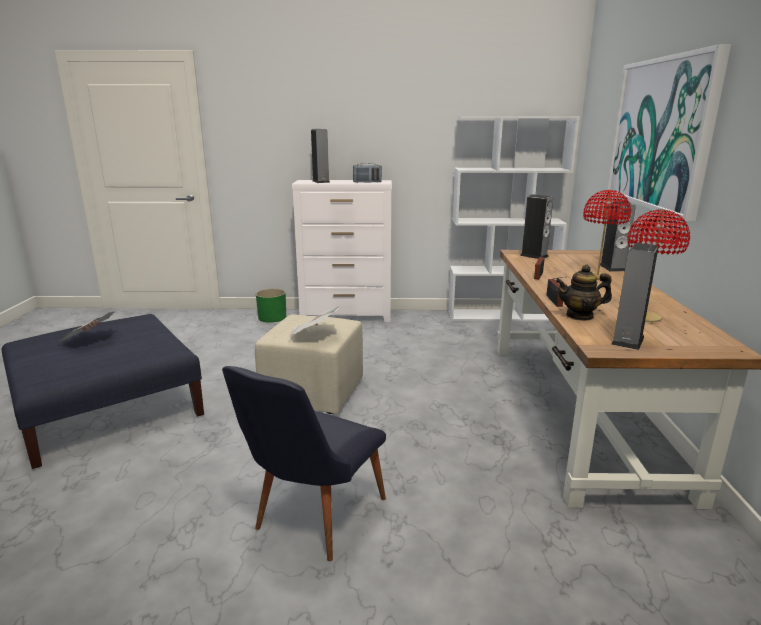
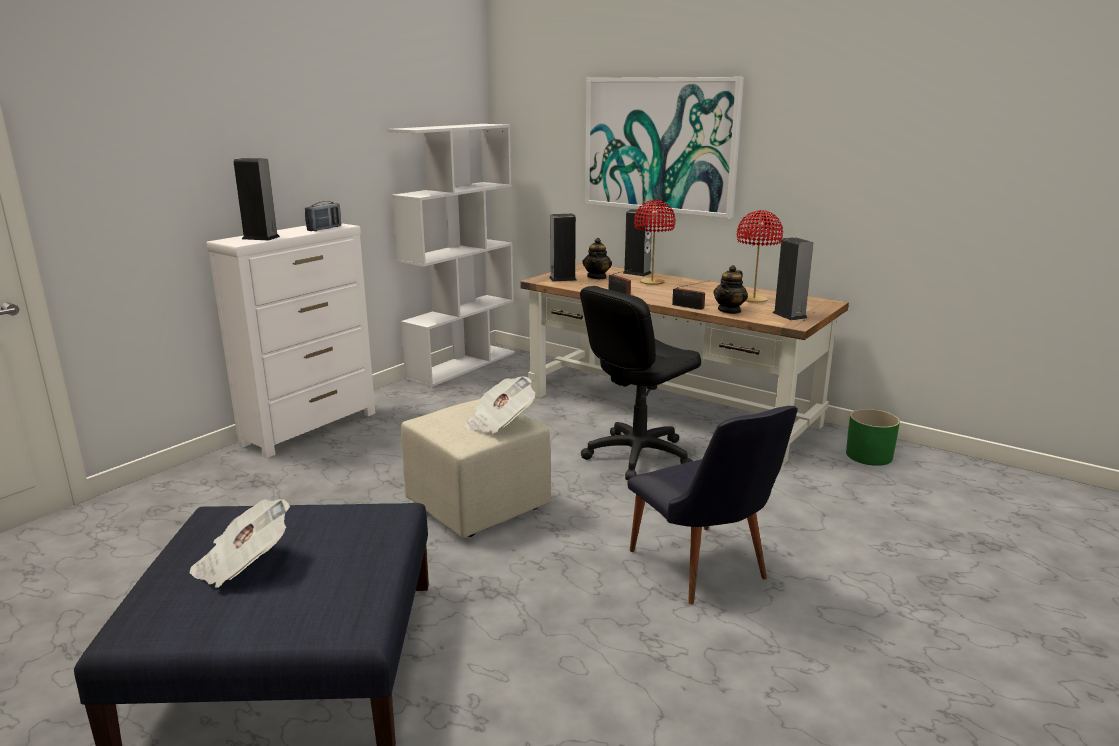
camera: 55 degrees left, 0 degrees up
green planter [256,289,286,323] -> green planter moved to [846,409,900,466]
none -> black office chair [580,286,701,480]
none -> teapot [582,238,612,279]

